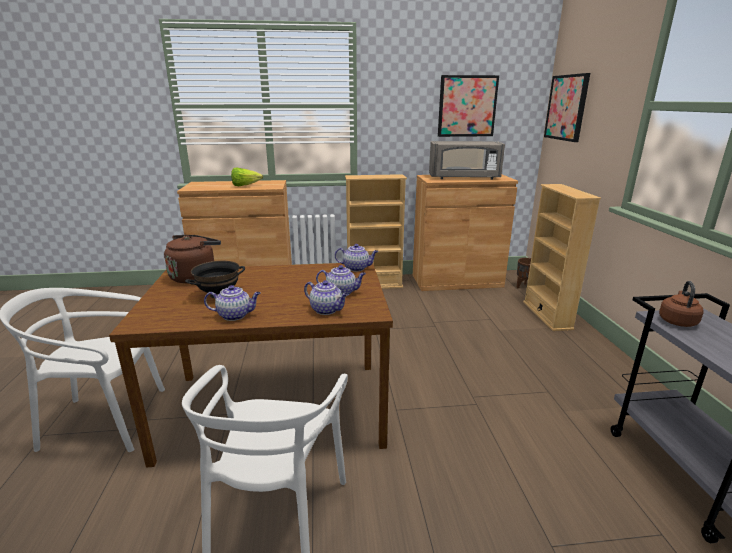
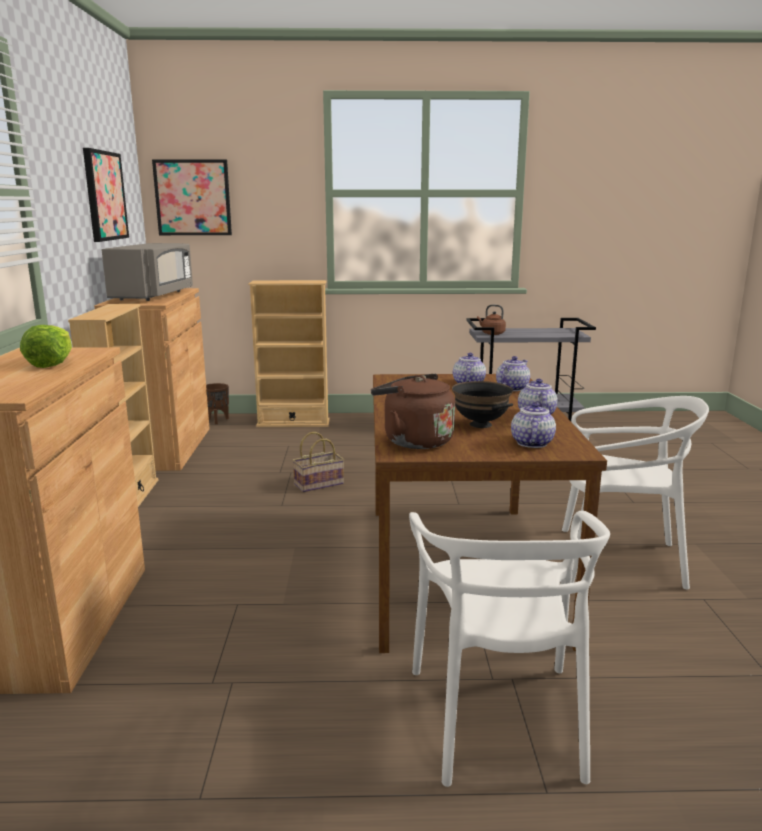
camera: 85 degrees left, 5 degrees down
teapot [335,244,378,272] -> teapot moved to [511,402,556,448]
none -> basket [292,432,344,492]

